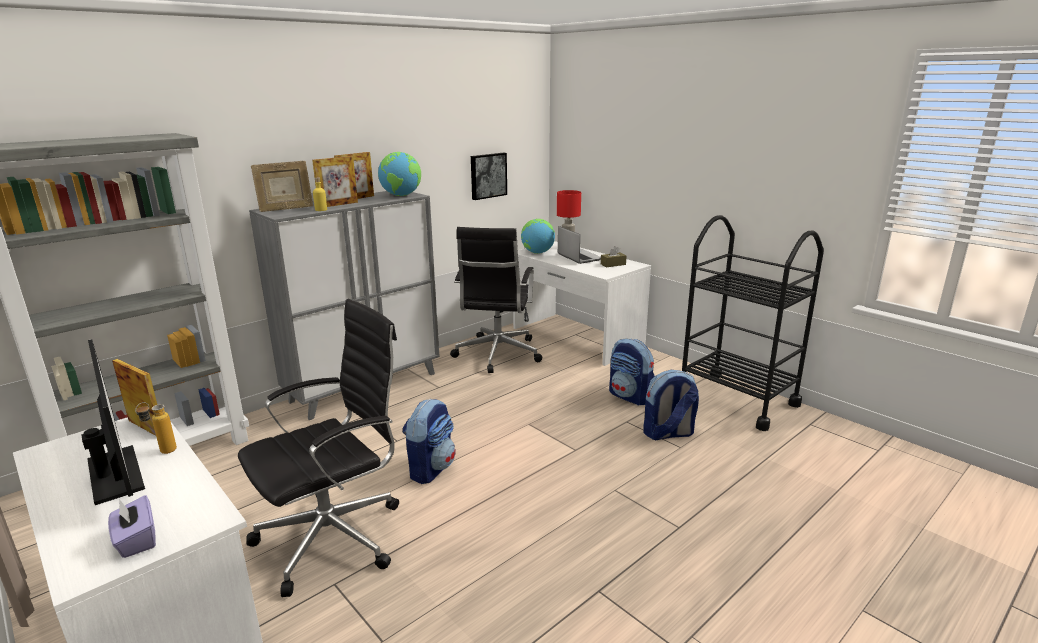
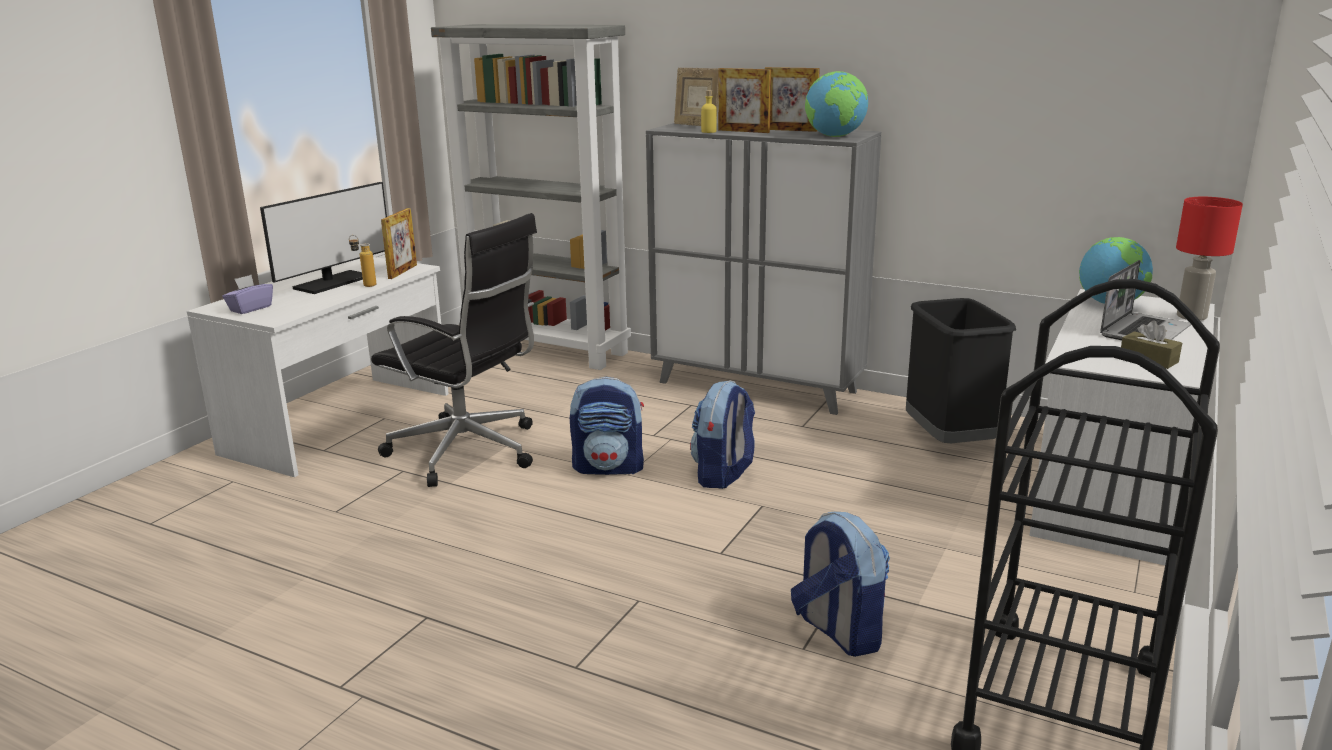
camera: 70 degrees right, 0 degrees up
black office chair [450,227,542,373] -> black trash can [906,298,1016,443]
picture [471,153,507,200] -> none
backpack [609,338,654,405] -> backpack moved to [690,380,755,489]

